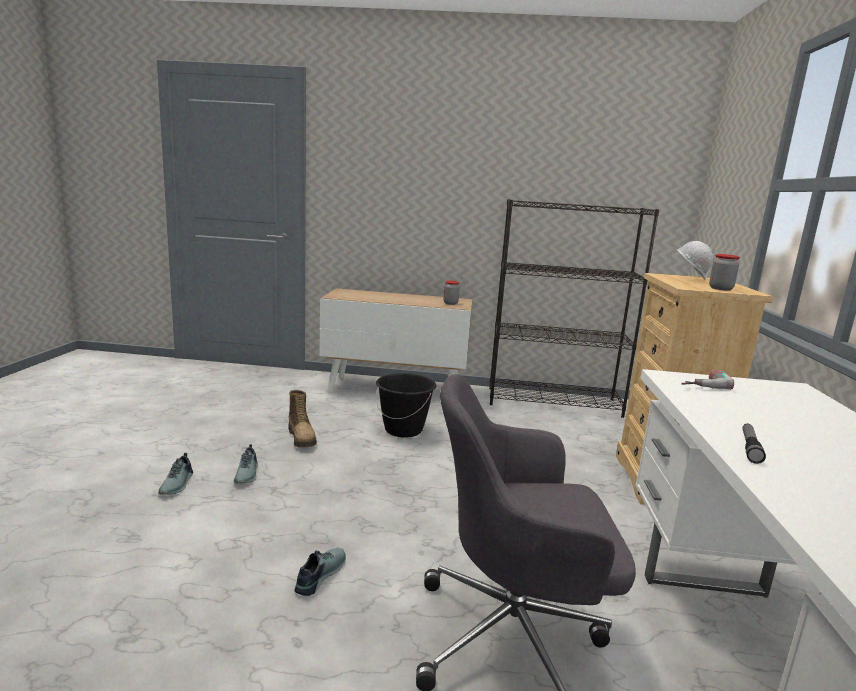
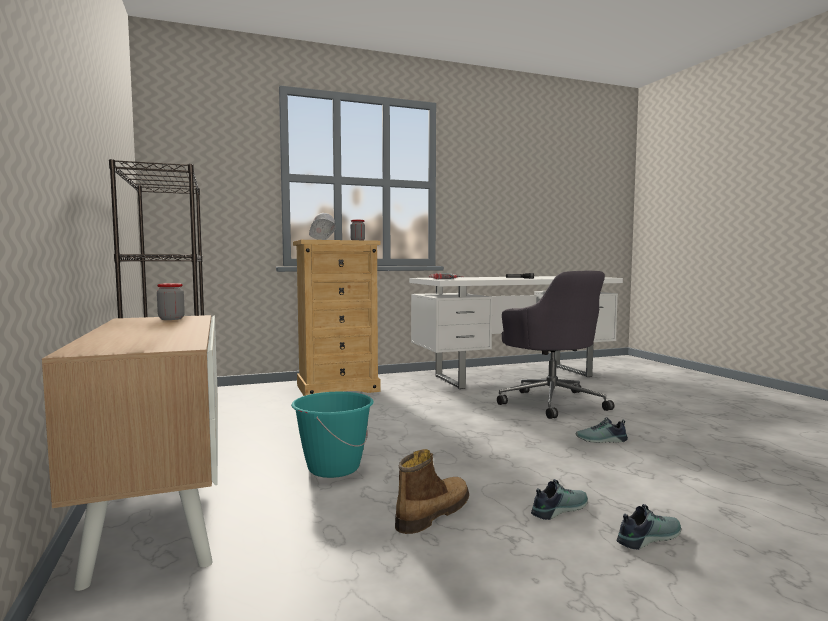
camera: 115 degrees left, 10 degrees down
black bucket [376,373,436,438] -> turquoise bucket [291,392,374,478]

